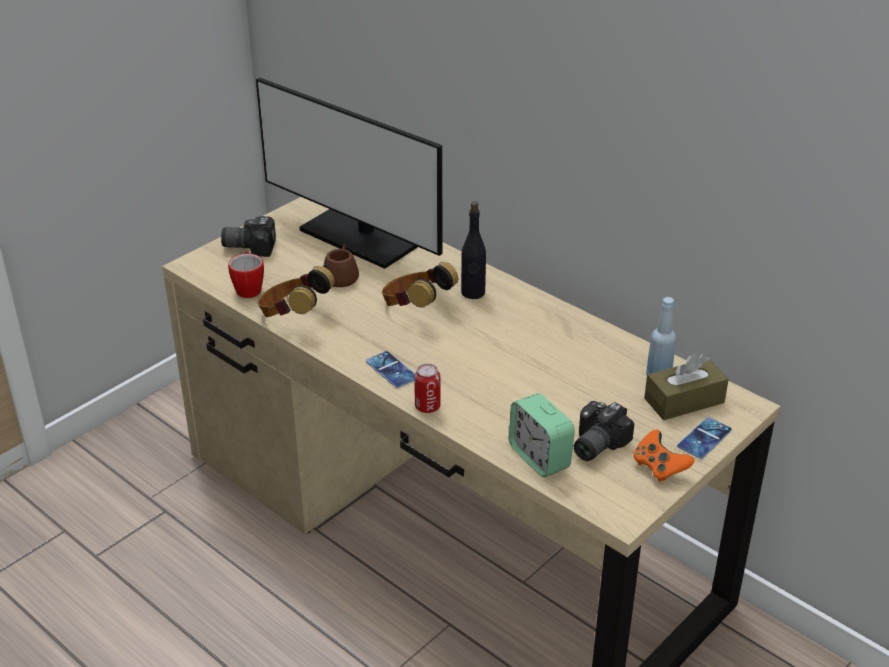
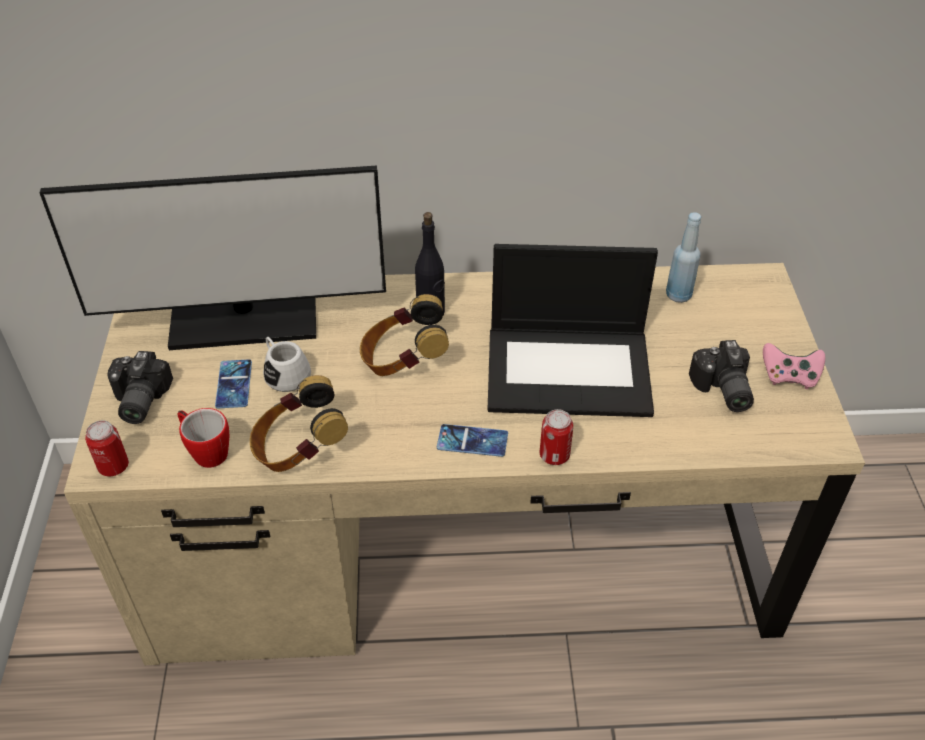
camera: 45 degrees left, 10 degrees up
camera [221,216,276,257] -> camera turned 45 degrees counterclockwise [107,351,173,424]
brown mug [323,244,359,287] -> white mug [263,337,311,392]
alarm clock [509,393,575,477] -> none
orange game controller [633,430,695,482] -> pink game controller [763,343,825,389]
brown tissue box [644,353,729,420] -> none
phone [677,417,732,459] -> phone moved to [215,359,252,408]
none -> can [85,420,129,477]
none -> laptop [487,244,658,417]

